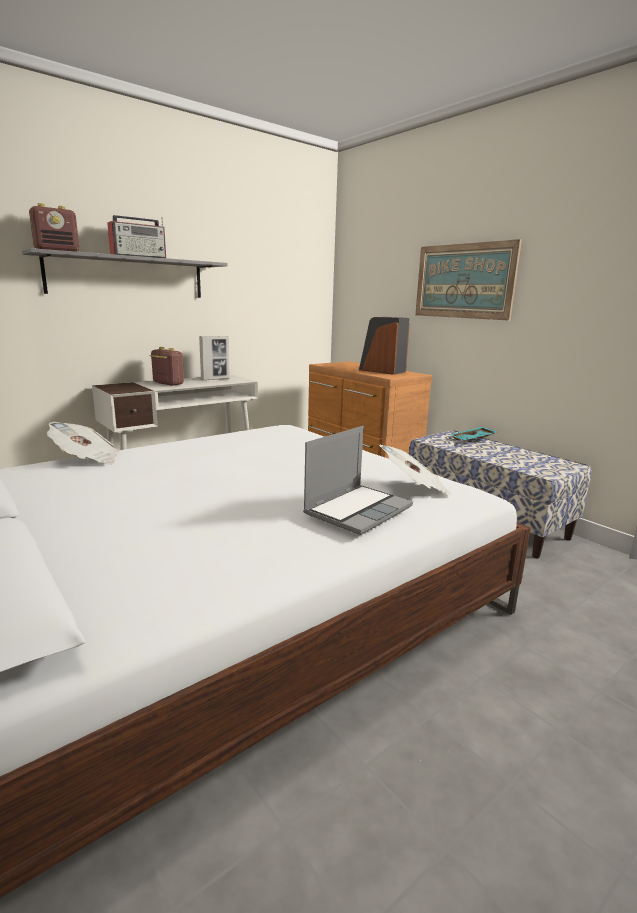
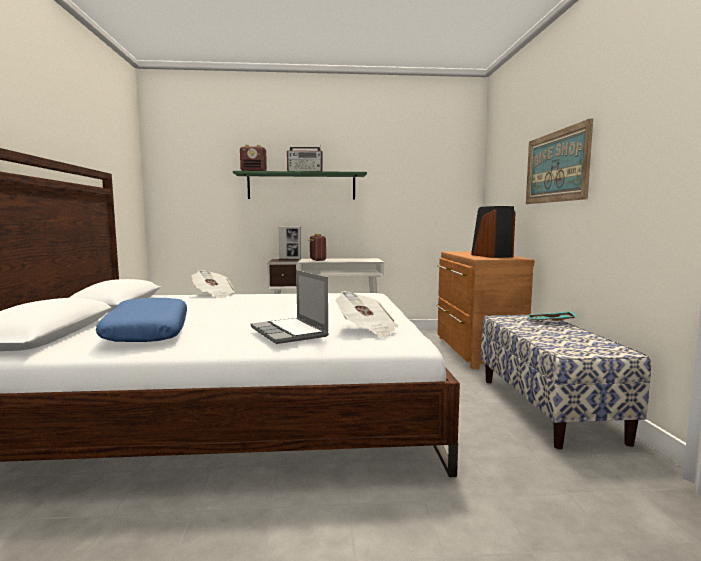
camera: 35 degrees right, 10 degrees down
grey shelf [22,248,228,298] -> green shelf [233,171,367,199]
picture frame [199,336,229,380] -> picture frame moved to [279,226,301,259]
laptop [303,426,413,535] -> laptop turned 75 degrees clockwise [251,270,329,344]
none -> blue pillow [96,298,187,342]

